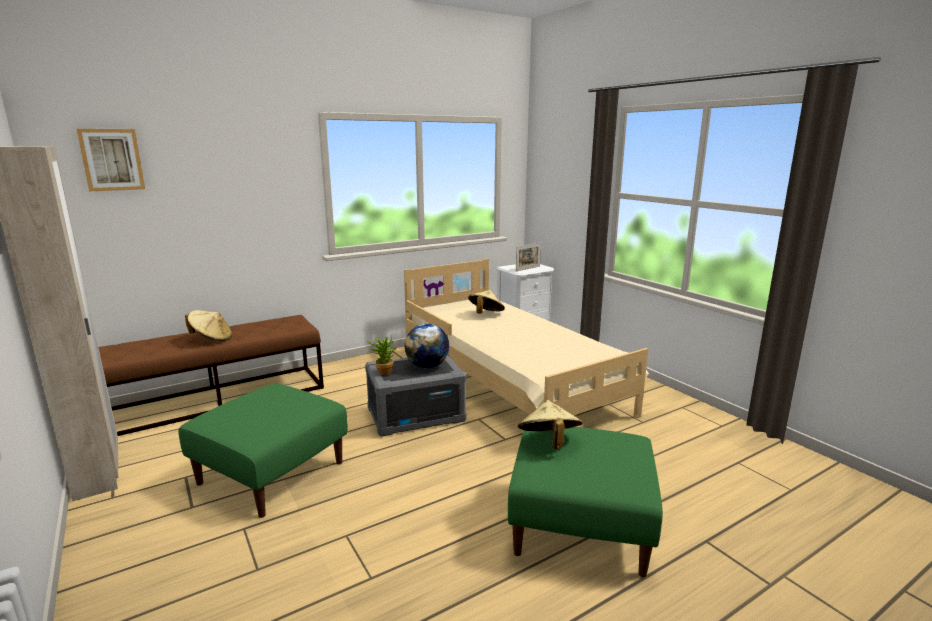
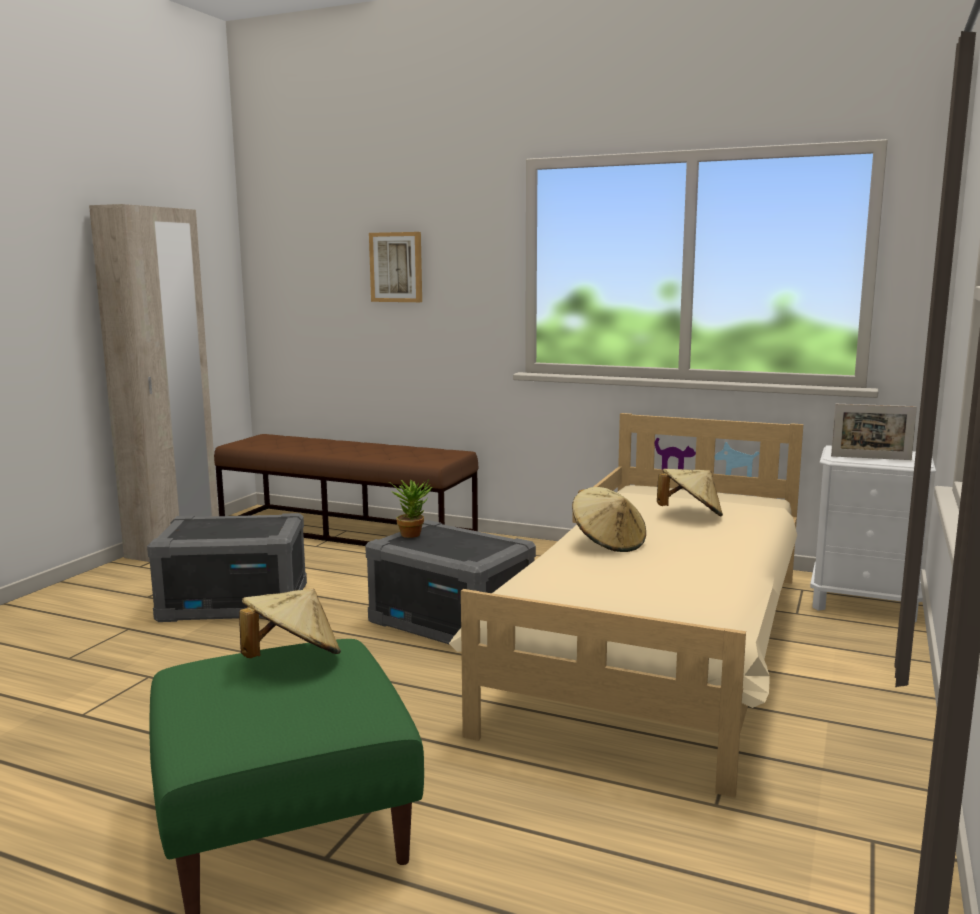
camera: 55 degrees right, 5 degrees down
picture [77,129,145,191] -> picture moved to [369,232,422,302]
green ottoman [178,384,348,518] -> grey storage box [147,513,307,622]
beige hat [185,310,232,341] -> beige hat moved to [572,487,646,552]
globe [404,324,449,368] -> none

